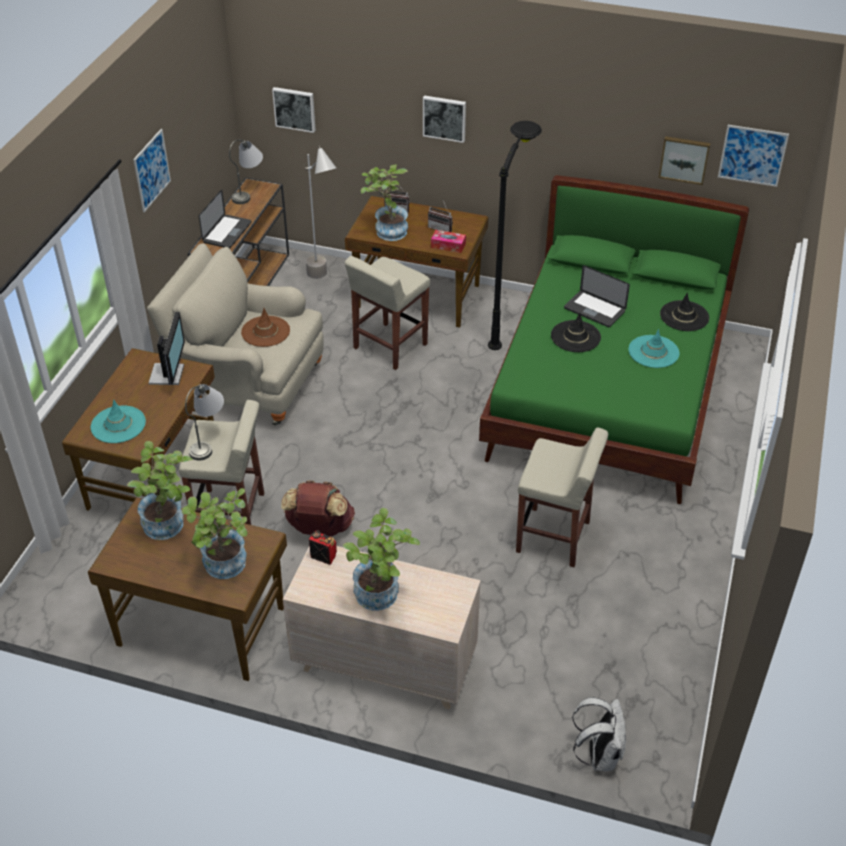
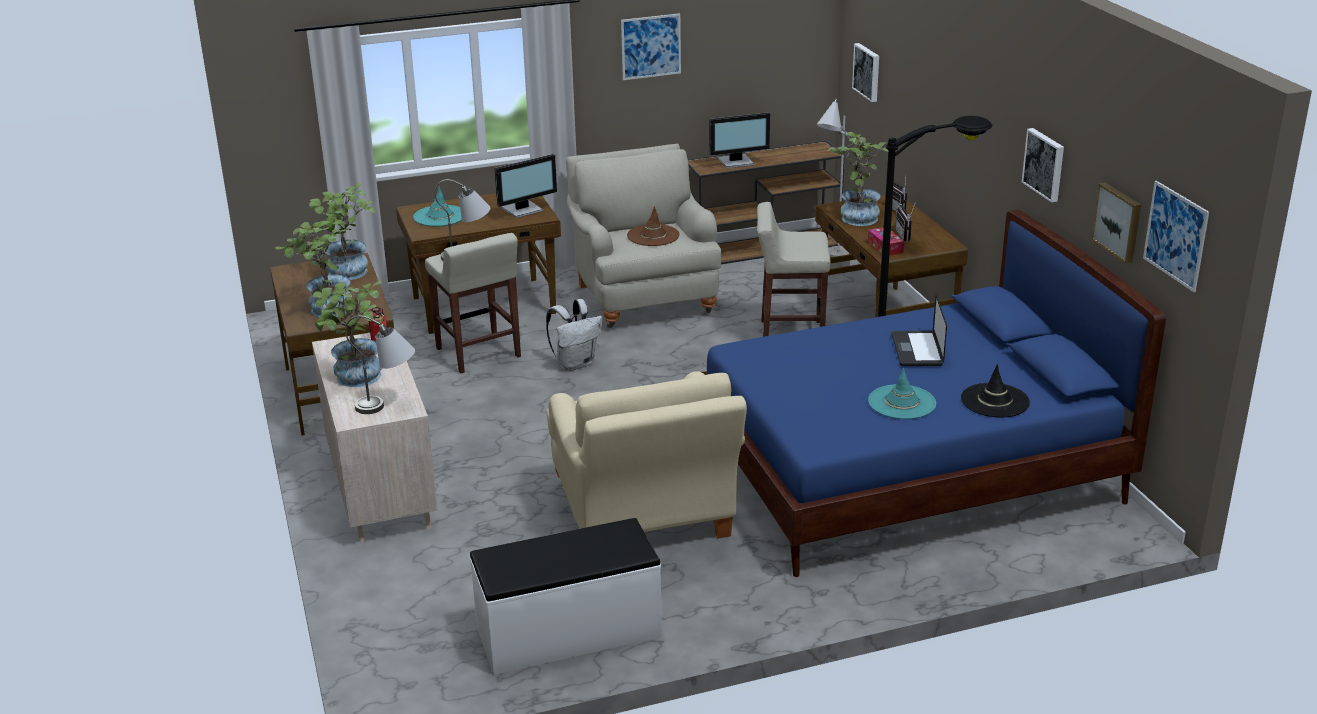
camera: 55 degrees right, 15 degrees down
laptop [199,190,252,249] -> monitor [710,112,770,168]
grey table lamp [229,139,263,204] -> grey table lamp moved to [345,316,415,414]
brown backpack [281,480,355,536] -> none
picture [423,95,466,143] -> picture moved to [1022,128,1064,203]
green bed [479,175,749,504] -> blue bed [702,210,1166,577]
beige stool [516,427,608,567] -> beige armchair [546,371,747,539]
black hat [551,313,601,352] -> none
white backpack [572,697,626,771] -> white backpack moved to [546,299,602,371]
none -> white bench [470,518,662,675]

